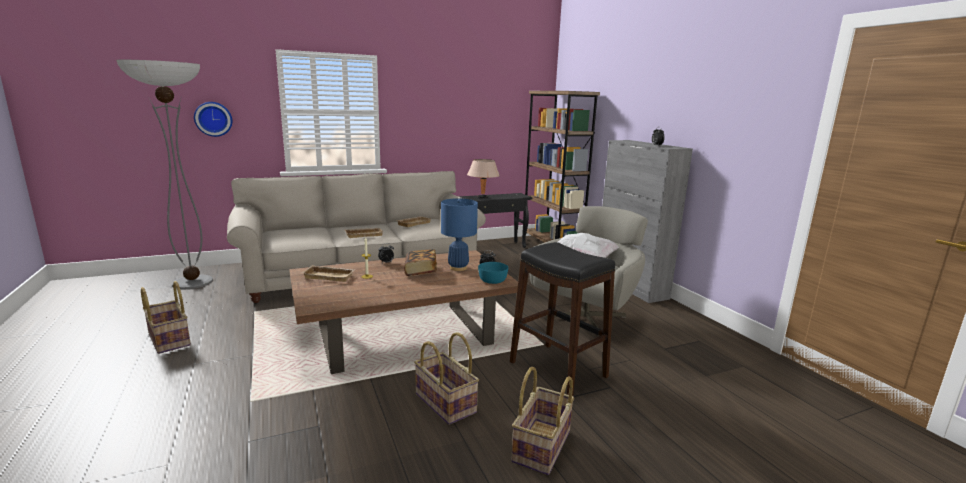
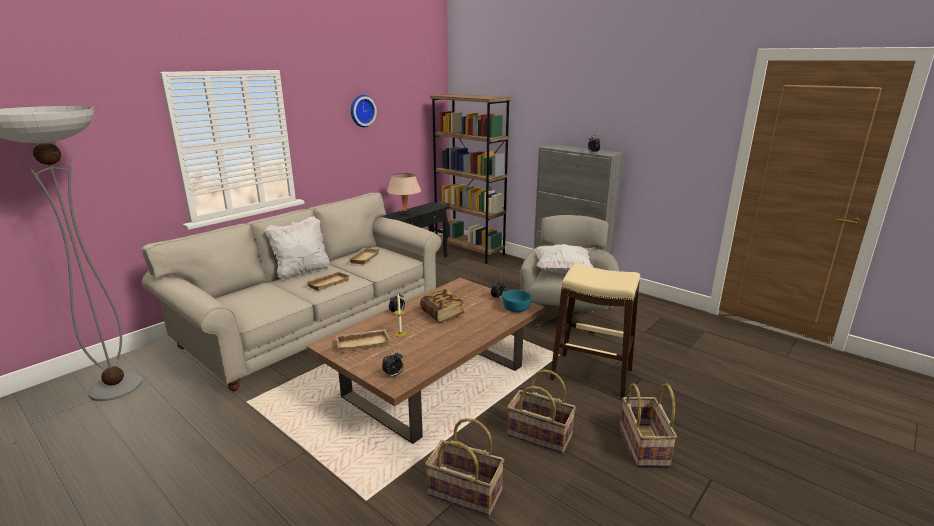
camera: 25 degrees left, 5 degrees up
basket [141,281,191,354] -> basket moved to [425,418,504,516]
wall clock [194,102,232,137] -> wall clock moved to [351,95,377,127]
blue table lamp [441,198,478,271] -> none
black stool [510,242,615,396] -> beige stool [550,263,640,397]
none -> white pillow [265,217,330,280]
none -> alarm clock [382,351,403,377]

